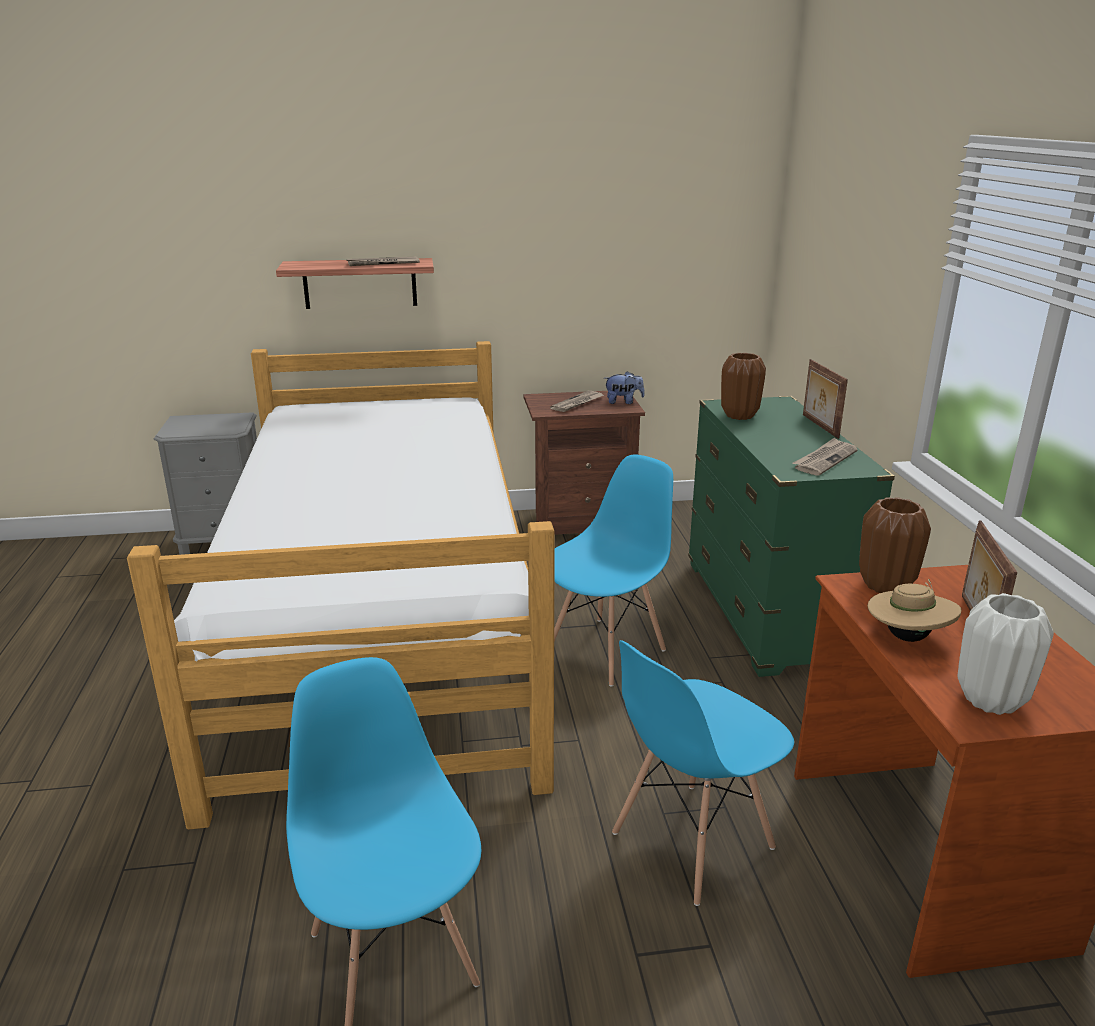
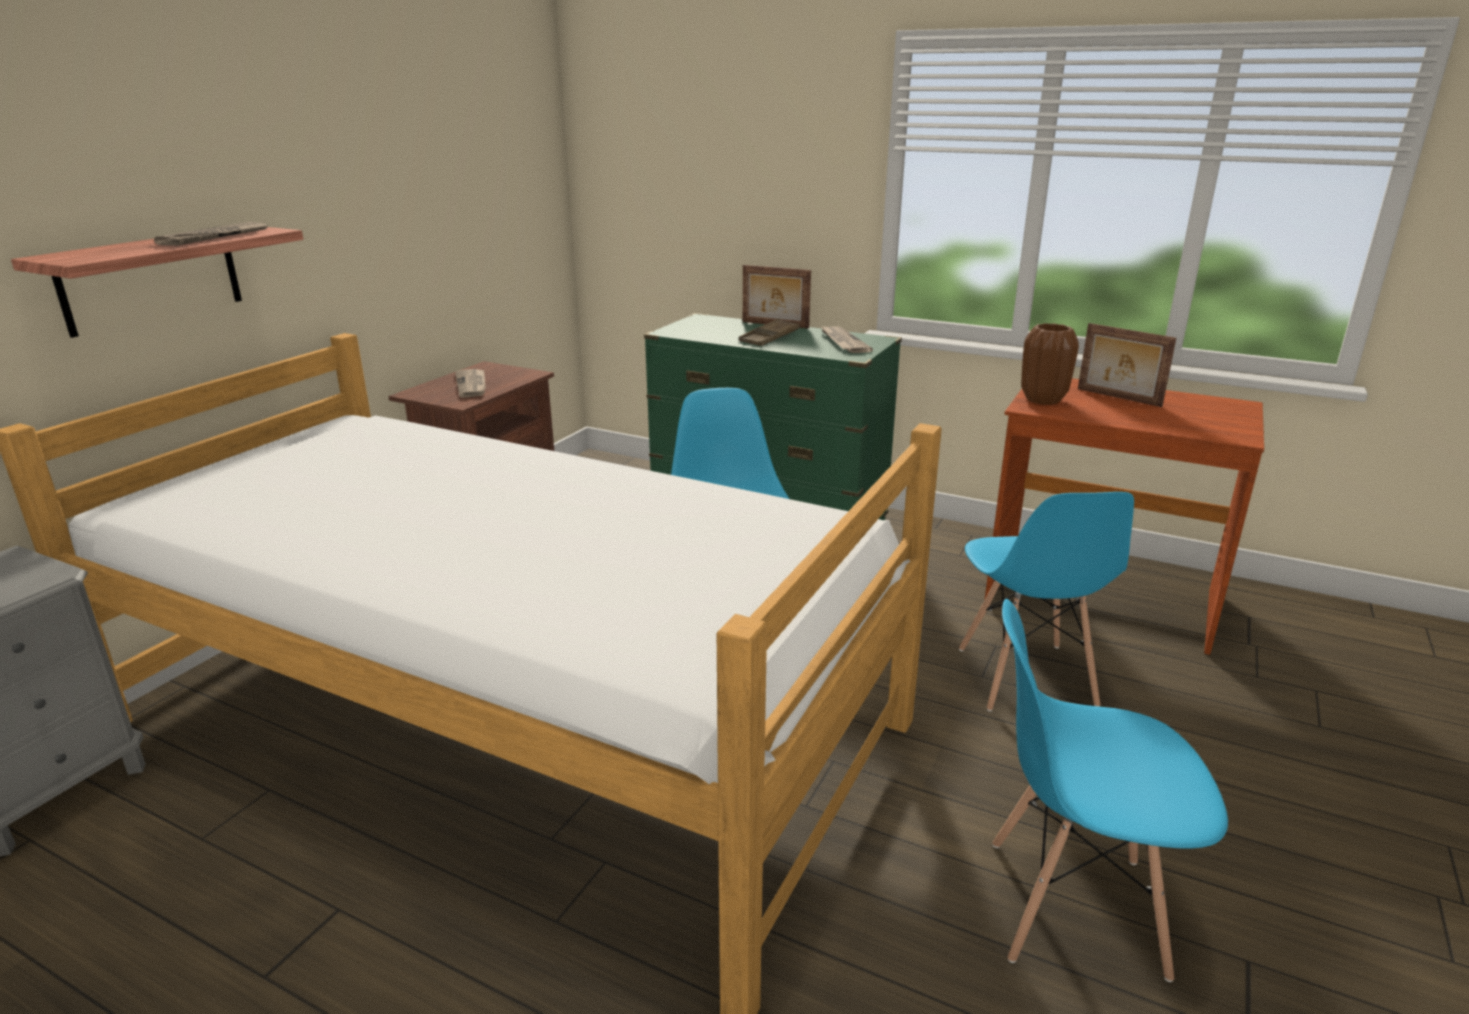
camera: 55 degrees left, 0 degrees up
plush toy [604,371,644,404] -> none
brown vase [721,353,766,420] -> none
beige hat [868,579,961,642] -> none
white vase [958,593,1054,715] -> none
none -> brown tray [739,319,800,346]

